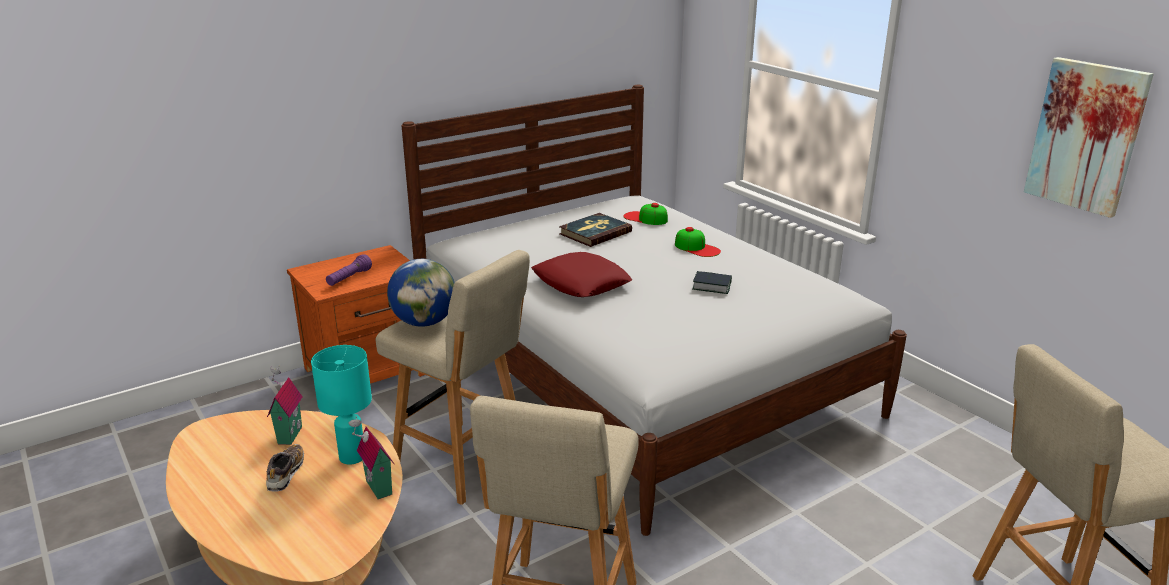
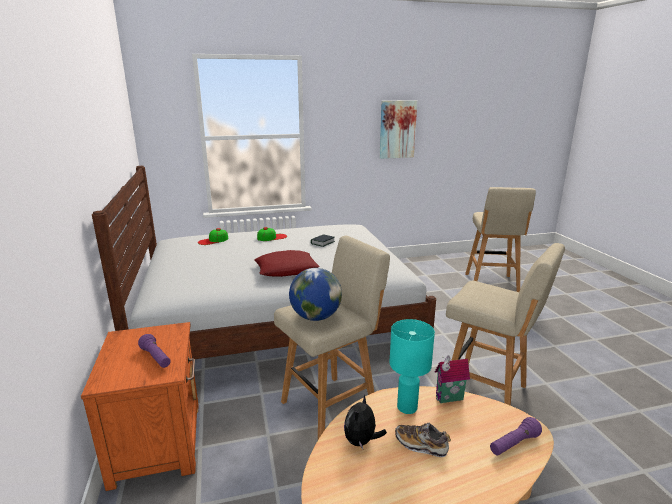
camera: 70 degrees left, 5 degrees down
toy house [267,365,303,445] -> plush toy [344,395,387,449]
book [559,213,632,247] -> none
none -> purple flashlight [490,417,542,456]

